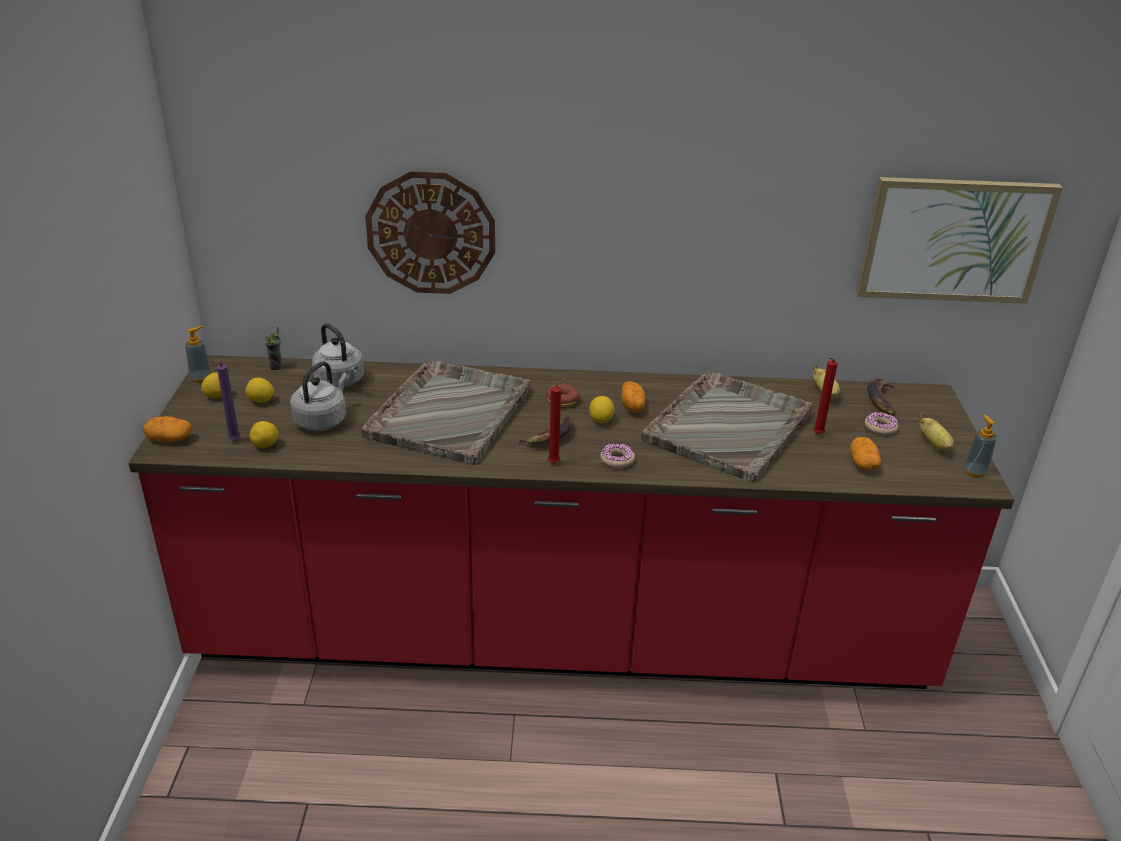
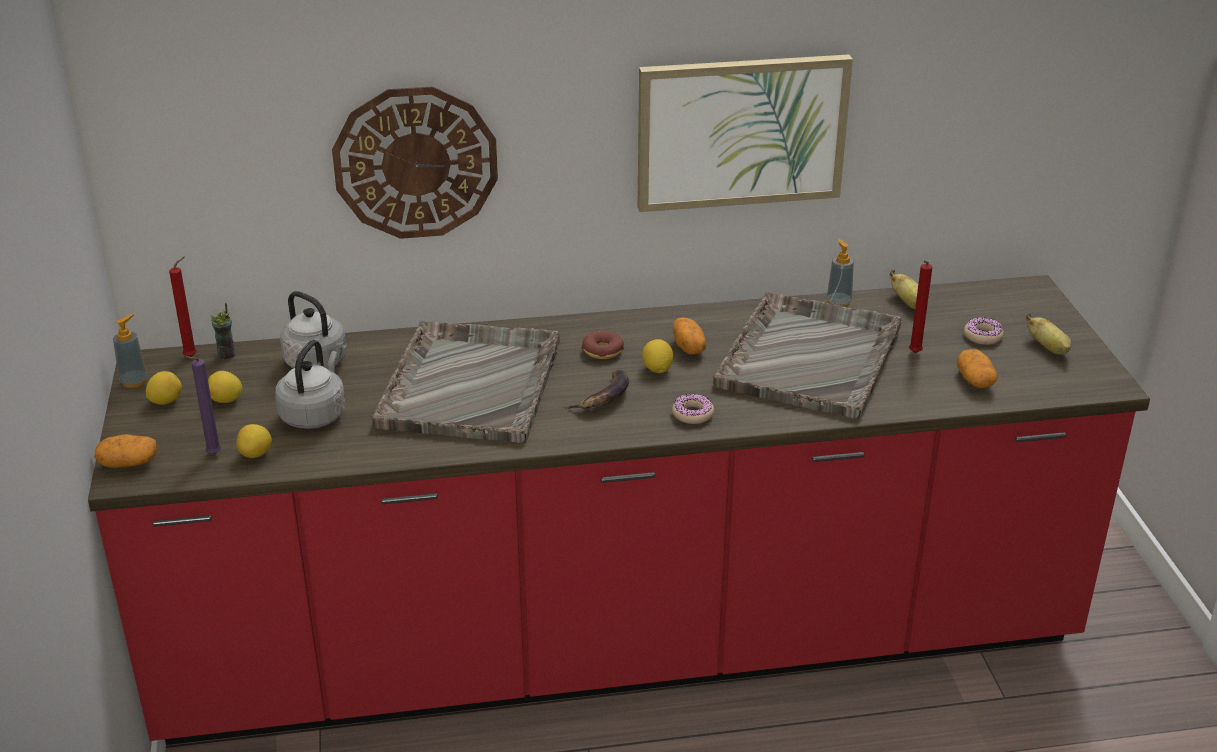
camera: 10 degrees left, 0 degrees up
red candle [548,378,566,463] -> red candle moved to [169,256,197,357]
picture [856,177,1063,304] -> picture moved to [638,55,853,212]
banana [867,378,896,415] -> none
soap dispenser [964,414,997,478] -> soap dispenser moved to [827,238,854,307]

